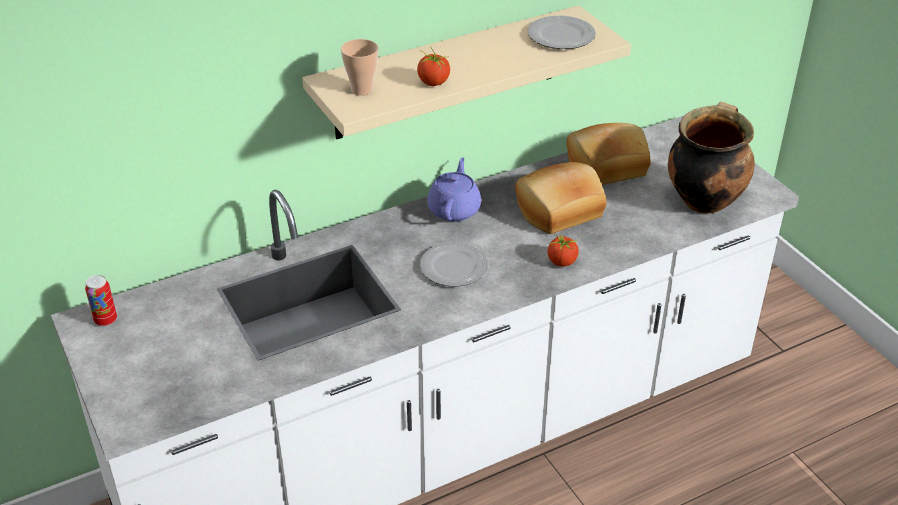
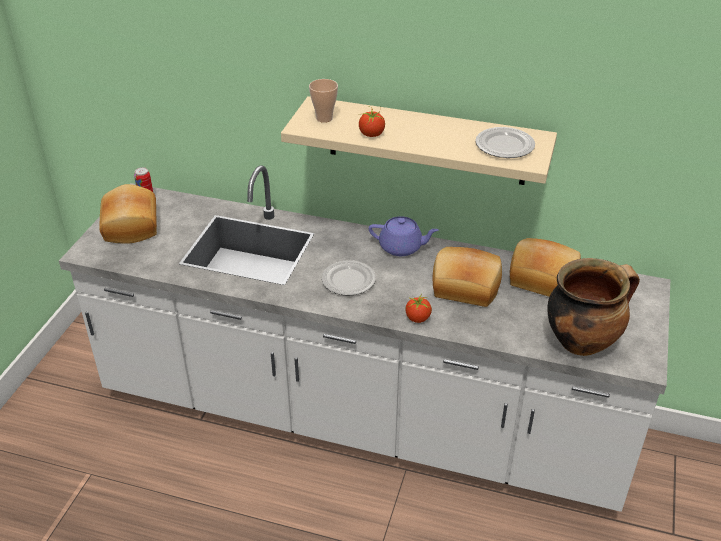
camera: 45 degrees right, 0 degrees up
purple teapot [427,157,481,221] -> purple teapot turned 45 degrees clockwise [369,216,439,256]
none -> bread [99,184,157,244]

